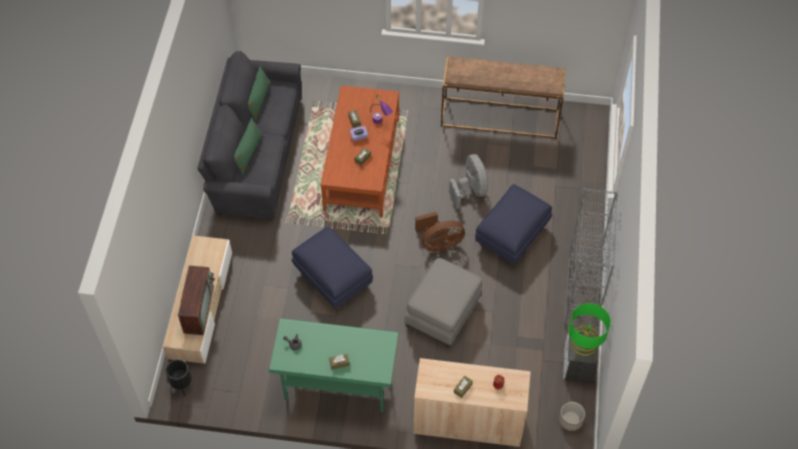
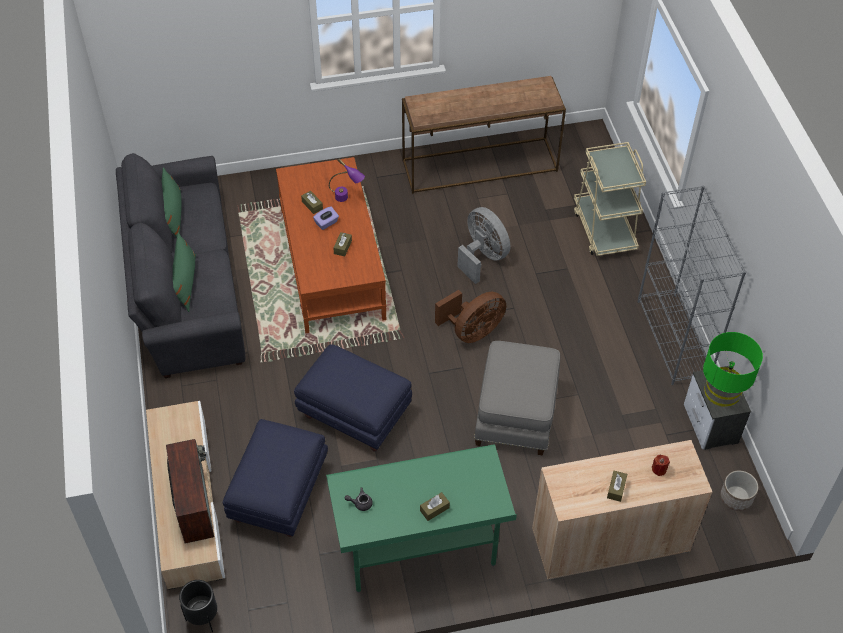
camera: 20 degrees left, 5 degrees down
blue ottoman [475,184,552,265] -> blue ottoman moved to [223,419,328,537]
none -> beige cart [574,142,646,256]

